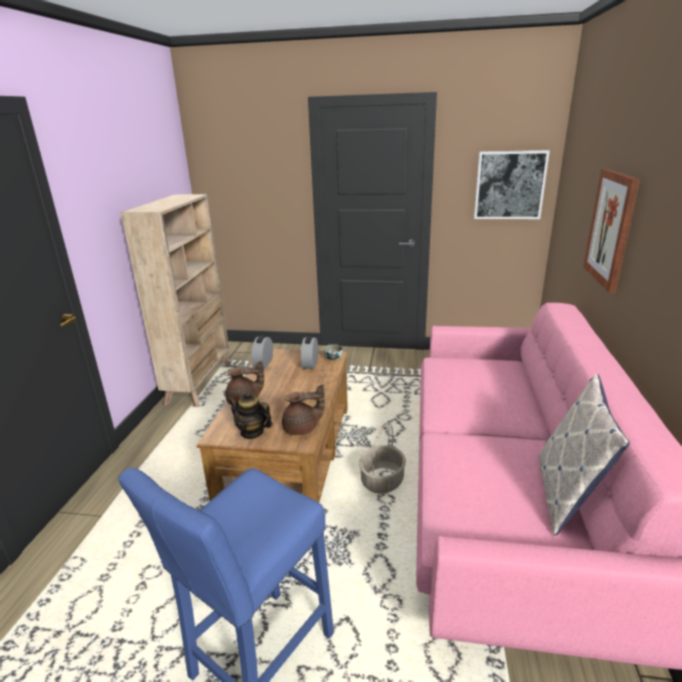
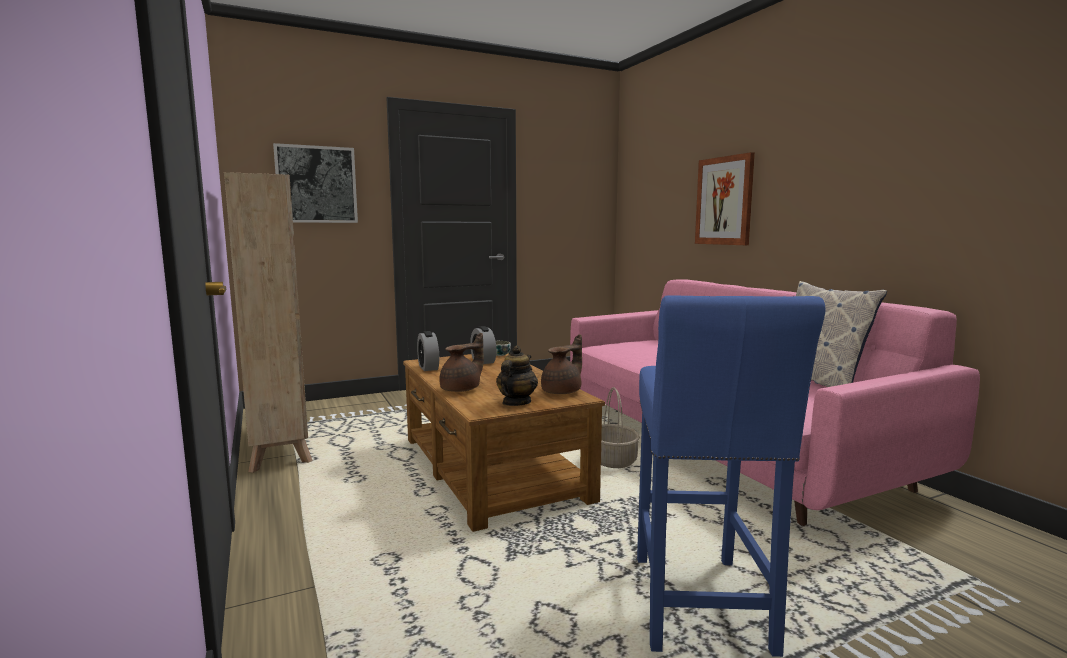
camera: 35 degrees left, 15 degrees down
teapot [229,391,273,439] -> teapot turned 120 degrees clockwise [496,345,538,406]
picture [474,150,550,219] -> picture moved to [273,143,358,223]

